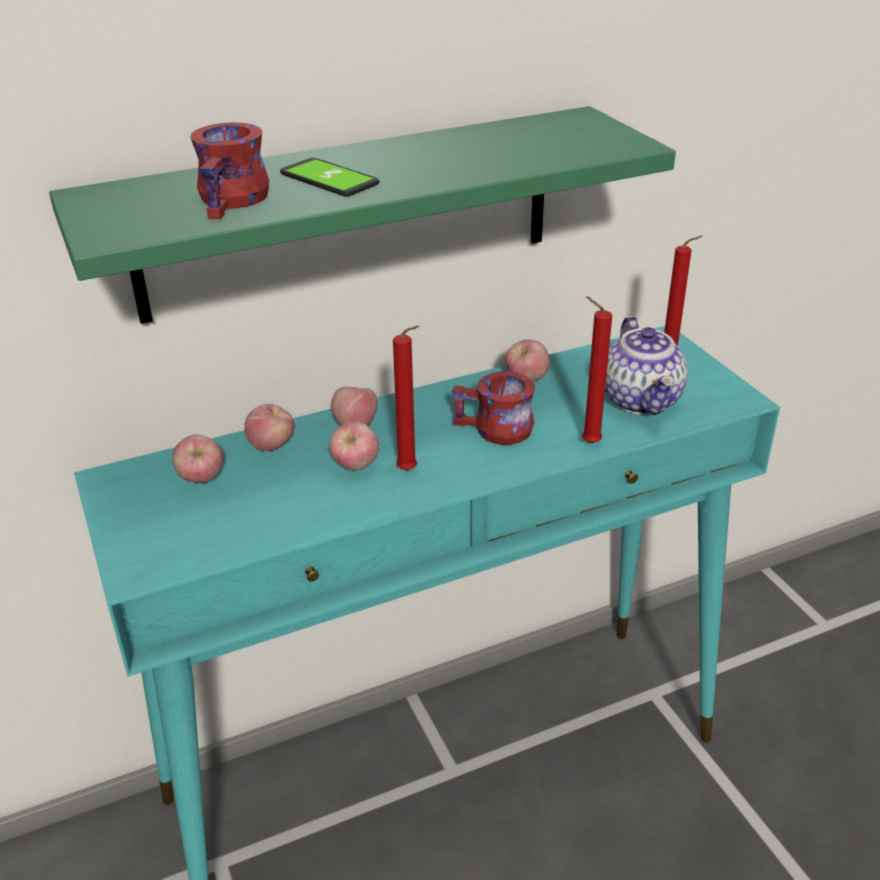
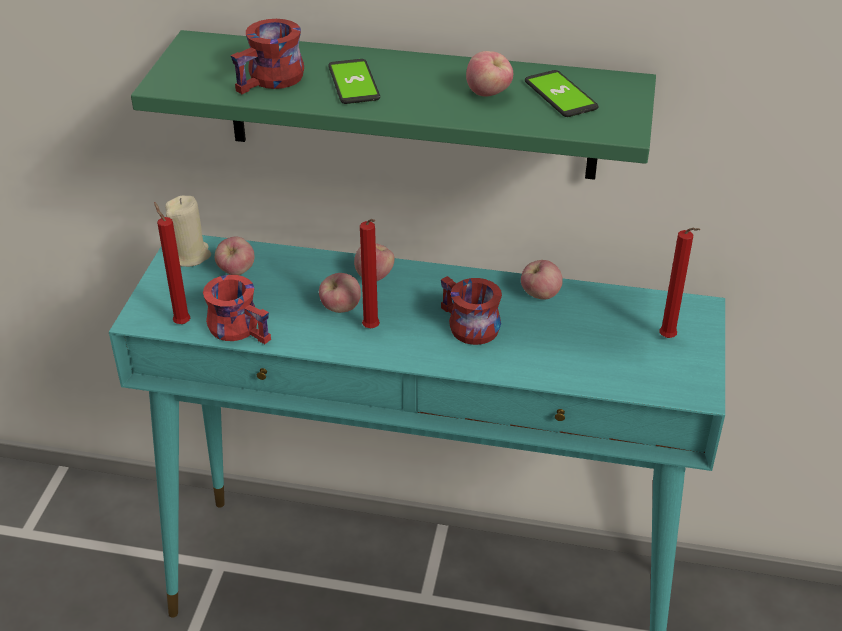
camera: 35 degrees right, 5 degrees up
apple [244,404,295,451] -> apple moved to [466,51,513,97]
red candle [582,296,612,444] -> red candle moved to [154,202,191,324]
teapot [605,316,688,415] -> none
none -> beige candle [165,196,211,267]
none -> red mug [203,275,271,344]
none -> phone [525,70,599,117]

